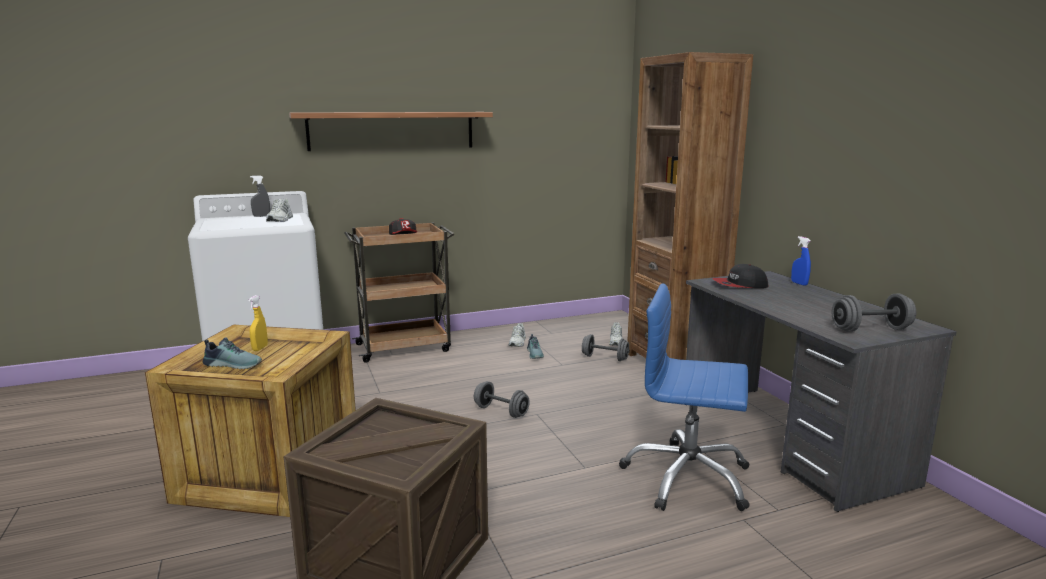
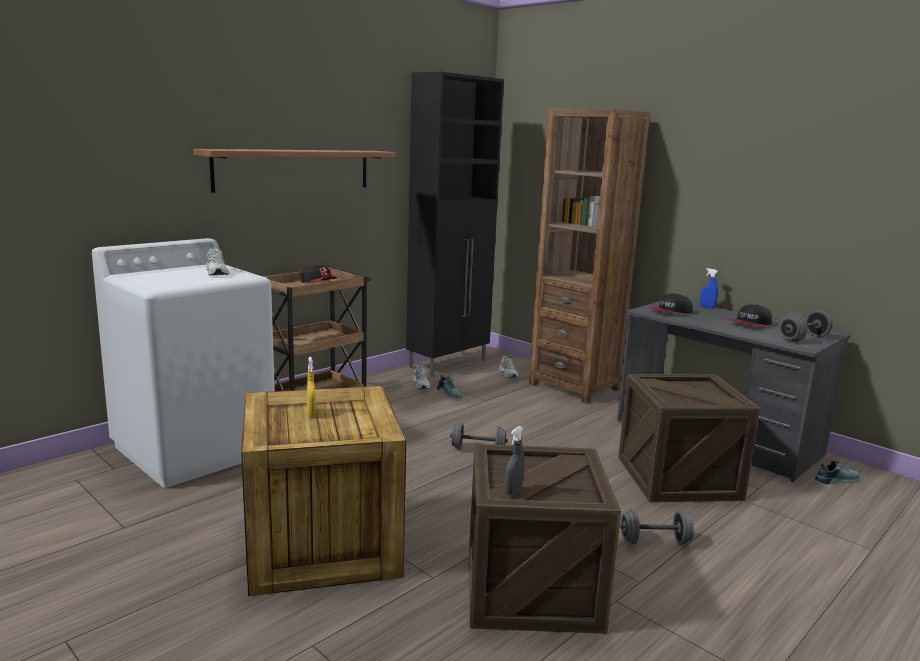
camera: 25 degrees left, 0 degrees up
shoe [203,337,262,369] -> shoe moved to [815,460,860,484]
grey spray bottle [250,175,270,217] -> grey spray bottle moved to [505,426,524,494]
grey dumbbell [582,334,630,361] -> grey dumbbell moved to [620,509,694,545]
blue office chair [619,283,750,511] -> crate [618,374,761,502]
none -> black cabinet [406,72,504,376]
none -> cap [730,304,772,326]

